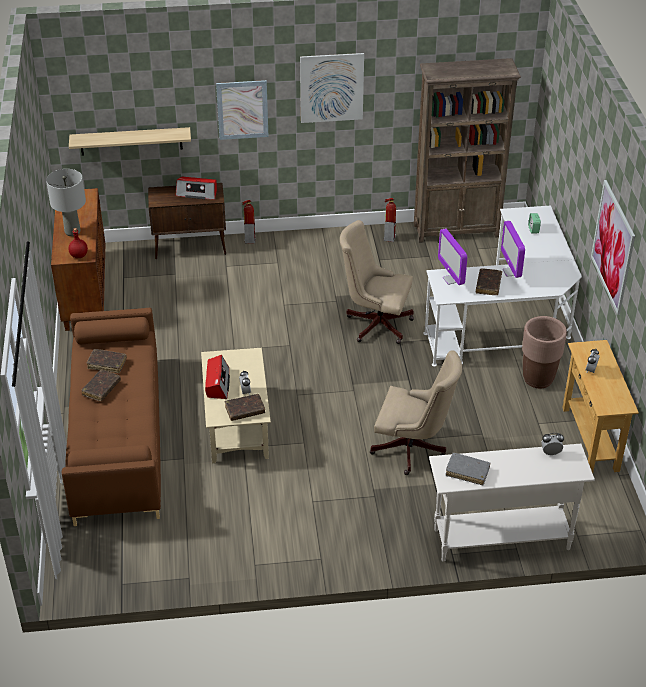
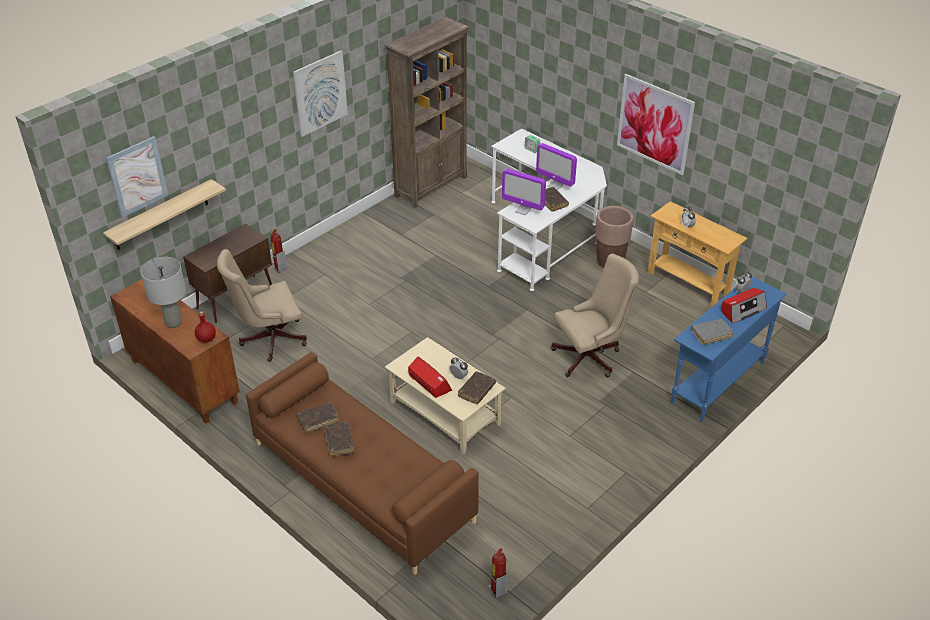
camera: 40 degrees left, 0 degrees up
radio [176,177,217,200] -> radio moved to [721,288,767,324]
picture [216,80,268,140] -> picture moved to [106,136,168,218]
beige office chair [340,220,414,344] -> beige office chair moved to [217,249,307,362]
fire extinguisher [384,198,396,242] -> fire extinguisher moved to [488,548,508,598]
white console table [429,444,595,562] -> blue console table [671,277,787,421]

